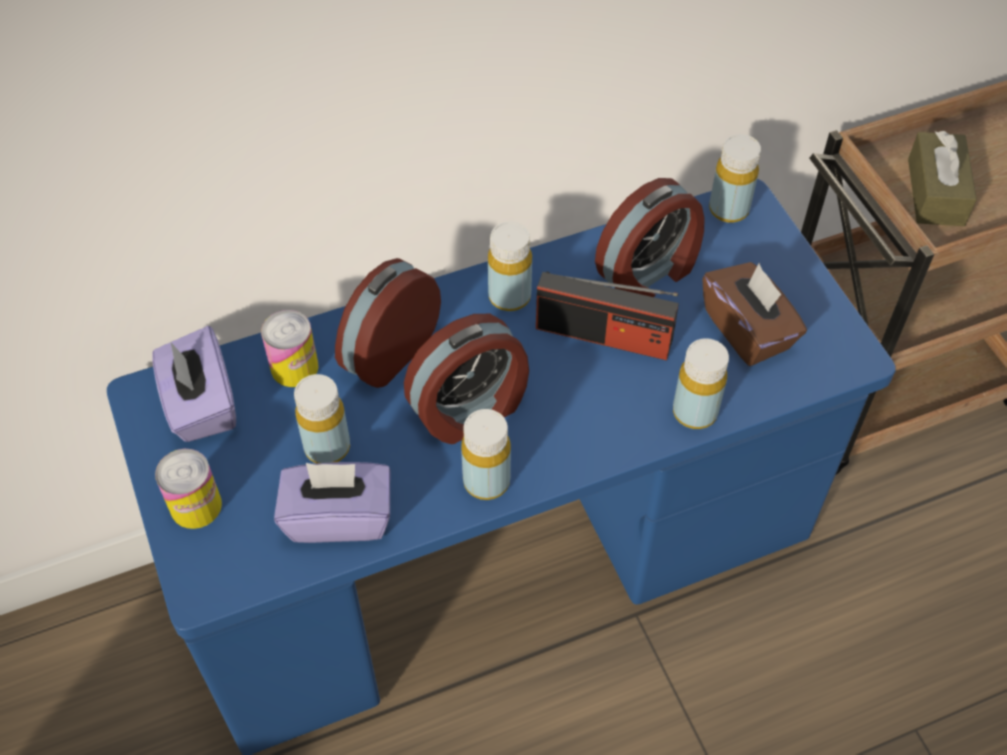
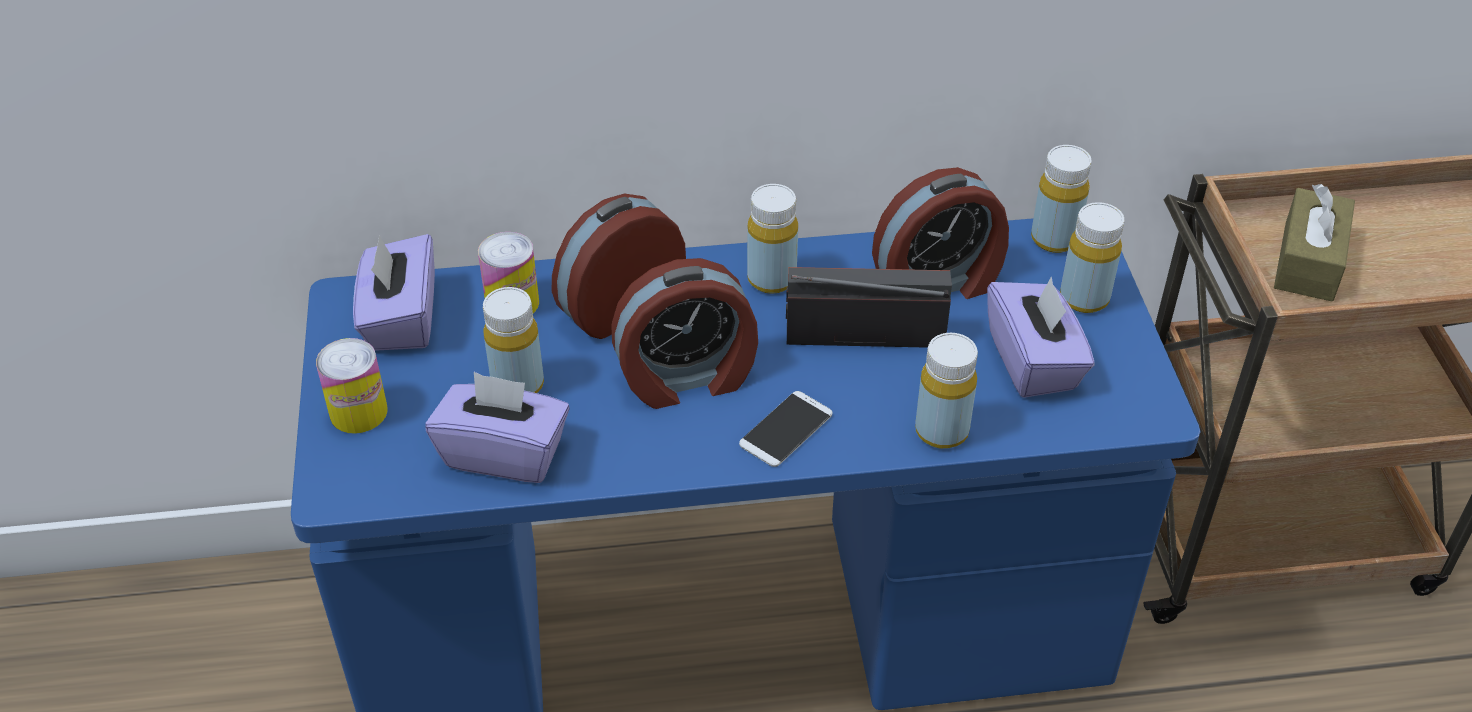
camera: 15 degrees right, 10 degrees down
yellow bottle [461,409,511,500] -> yellow bottle moved to [1060,202,1125,313]
radio [536,272,679,360] -> radio turned 150 degrees clockwise [786,267,952,348]
brown tissue box [702,262,807,366] -> purple tissue box [987,276,1095,398]
none -> phone [739,391,832,467]

